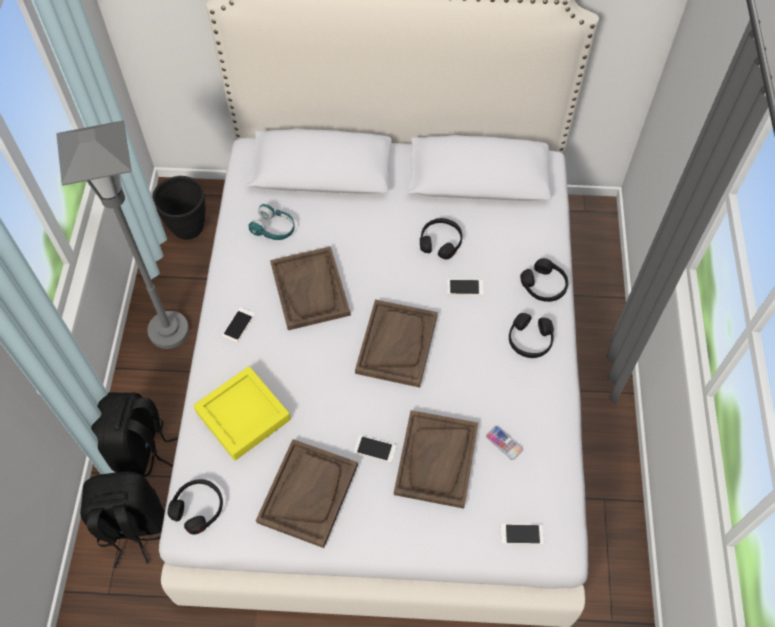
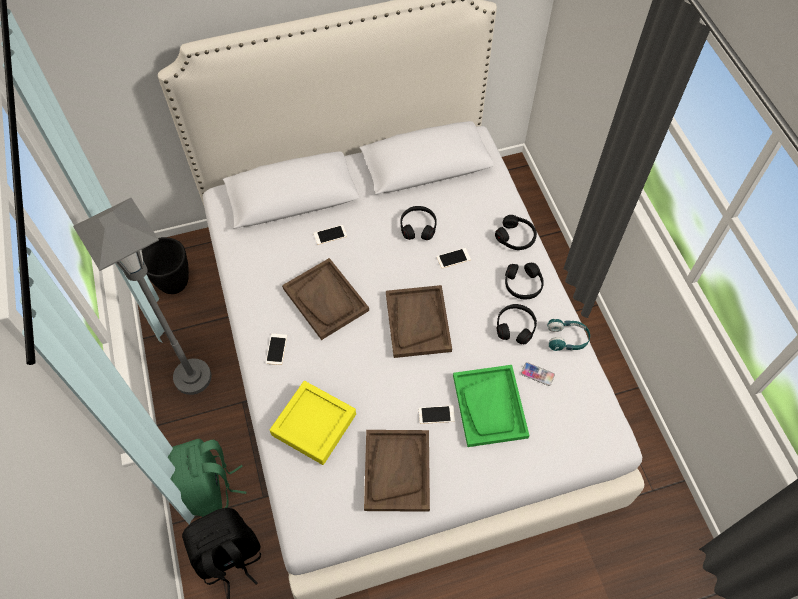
camera: 20 degrees left, 0 degrees up
black backpack [91,392,178,477] -> green backpack [168,439,246,517]
black headphones [168,479,223,535] -> black headphones moved to [497,304,537,345]
turquoise headphones [248,204,295,240] -> turquoise headphones moved to [547,319,590,351]
brown tray [394,410,478,509] -> green tray [453,365,530,447]
phone [501,524,544,545] -> phone moved to [314,225,347,245]

